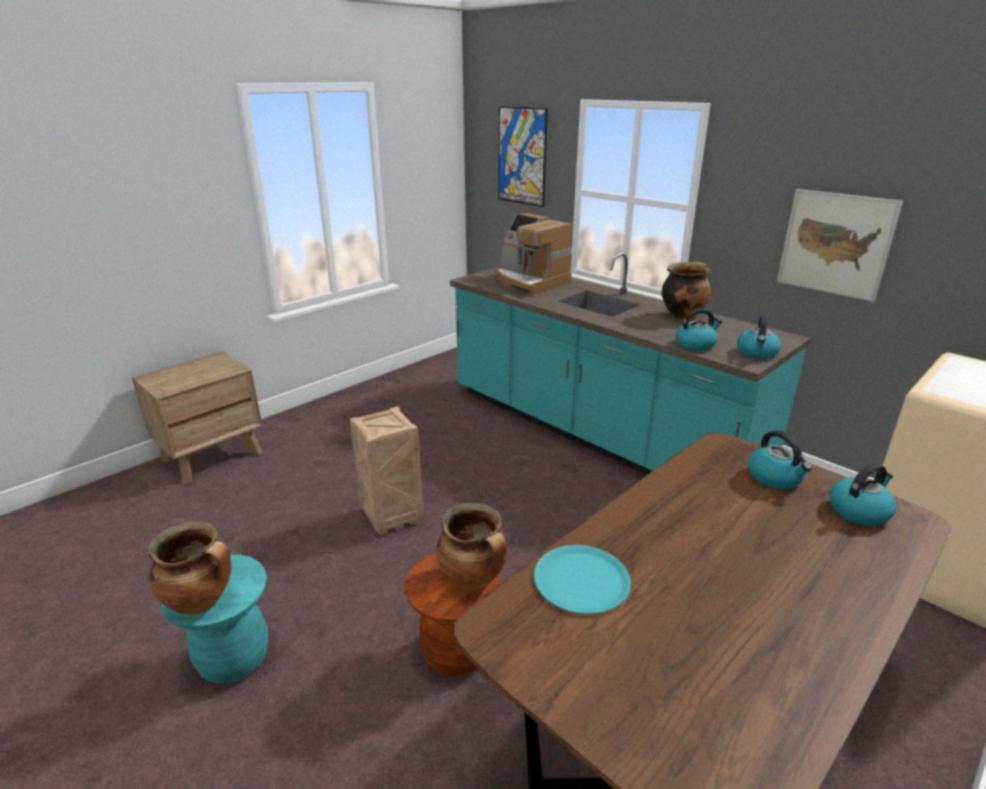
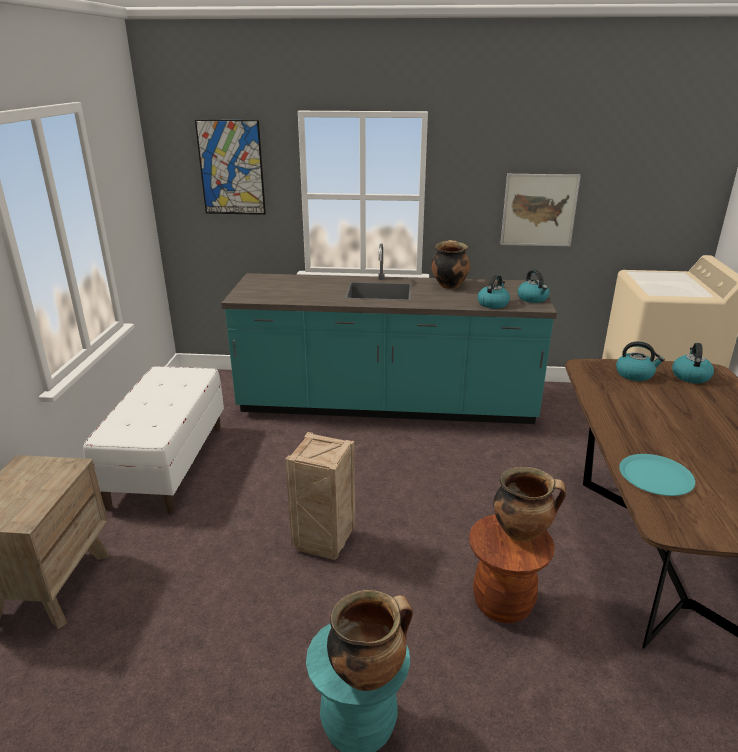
camera: 40 degrees left, 0 degrees up
coffee machine [495,213,572,296] -> none
none -> white bench [83,366,224,514]

